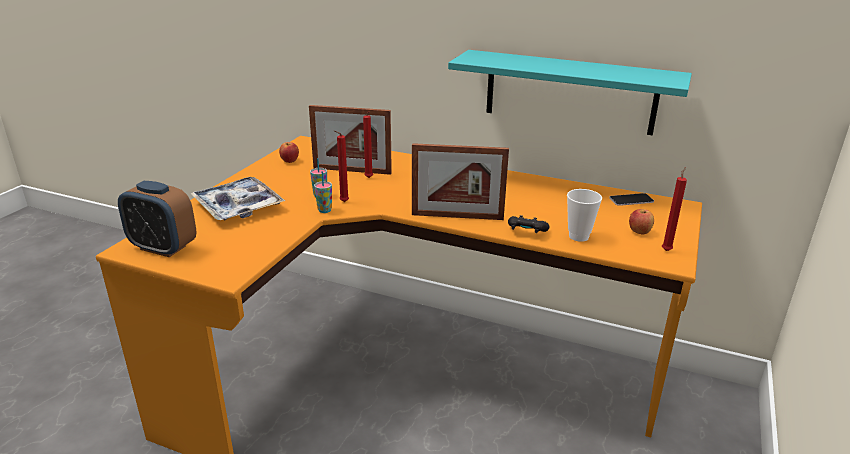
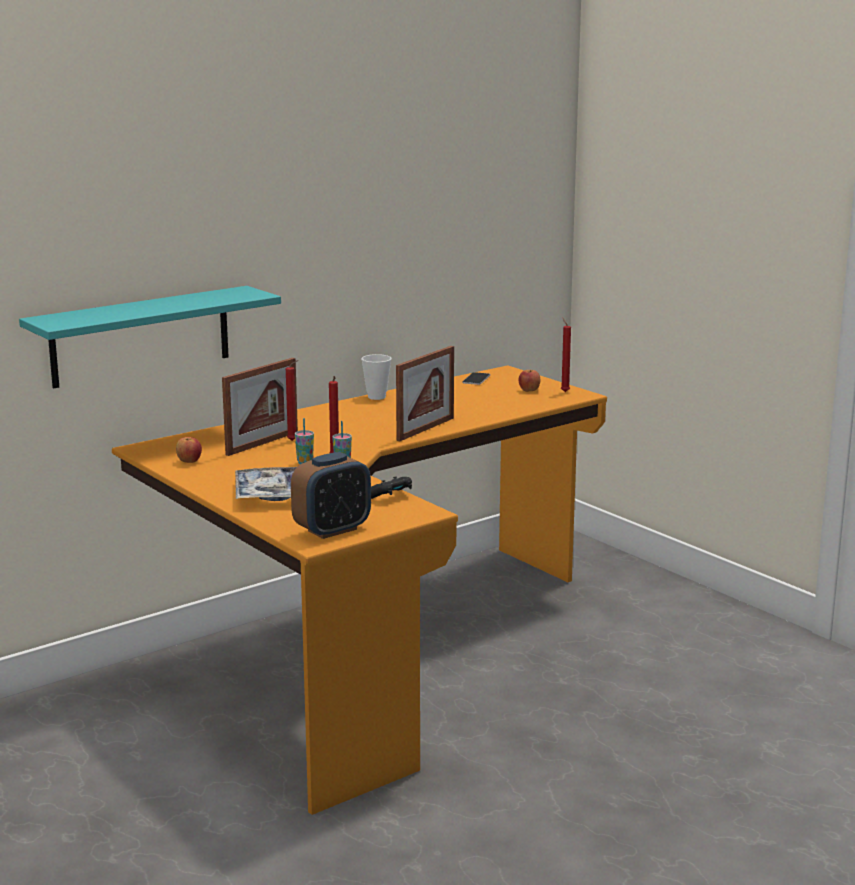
camera: 60 degrees left, 10 degrees down
turquoise shelf [448,50,692,135] -> turquoise shelf moved to [19,286,281,388]
black game controller [508,215,550,233] -> black game controller moved to [371,477,412,499]
cup [567,189,602,242] -> cup moved to [361,354,392,400]

